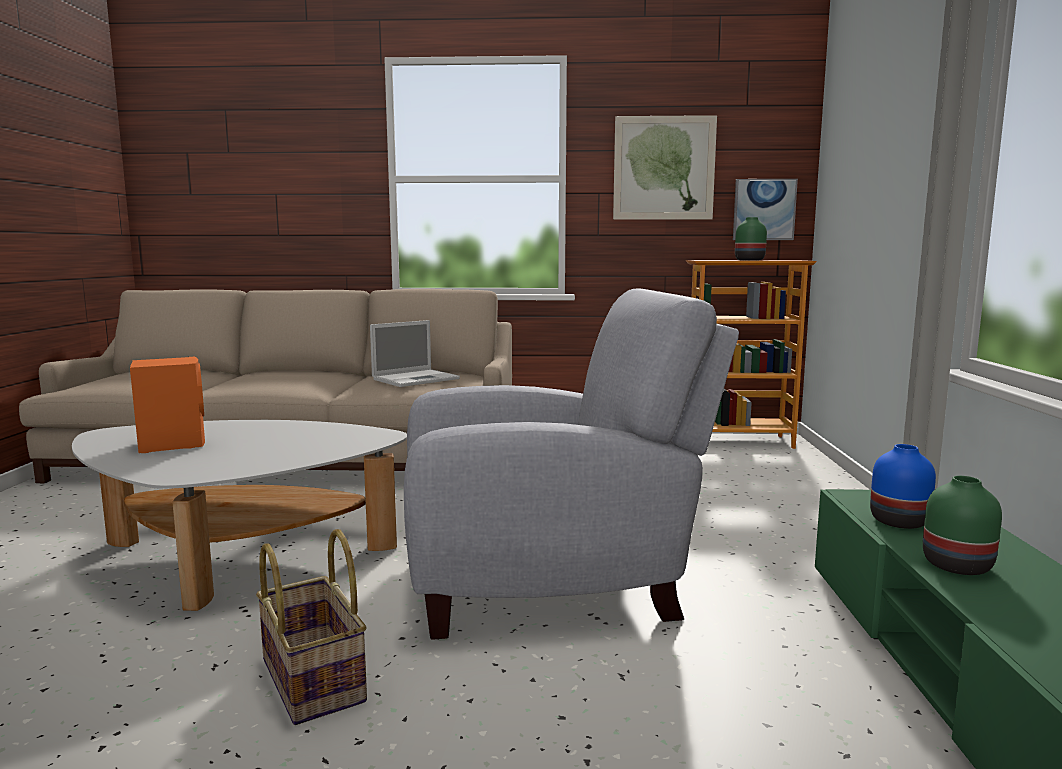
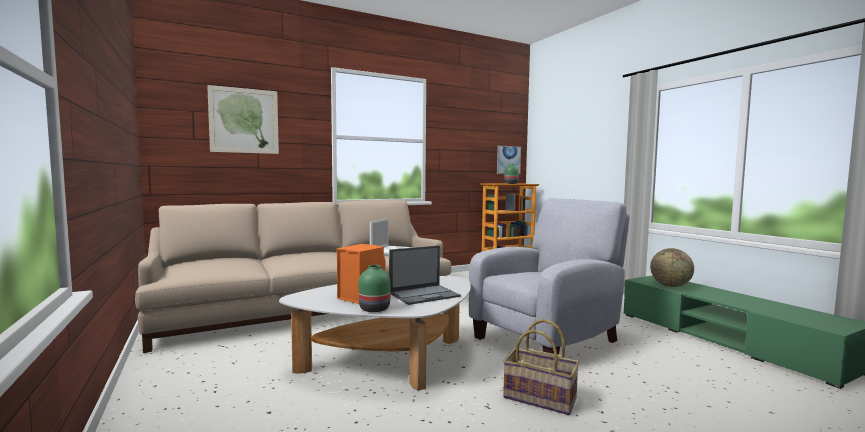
camera: 30 degrees left, 5 degrees down
picture [613,115,717,220] -> picture moved to [207,85,279,154]
blue vase [870,444,936,529] -> globe [650,248,694,287]
green vase [923,476,1002,575] -> green vase moved to [359,265,391,312]
none -> laptop [389,245,461,305]

